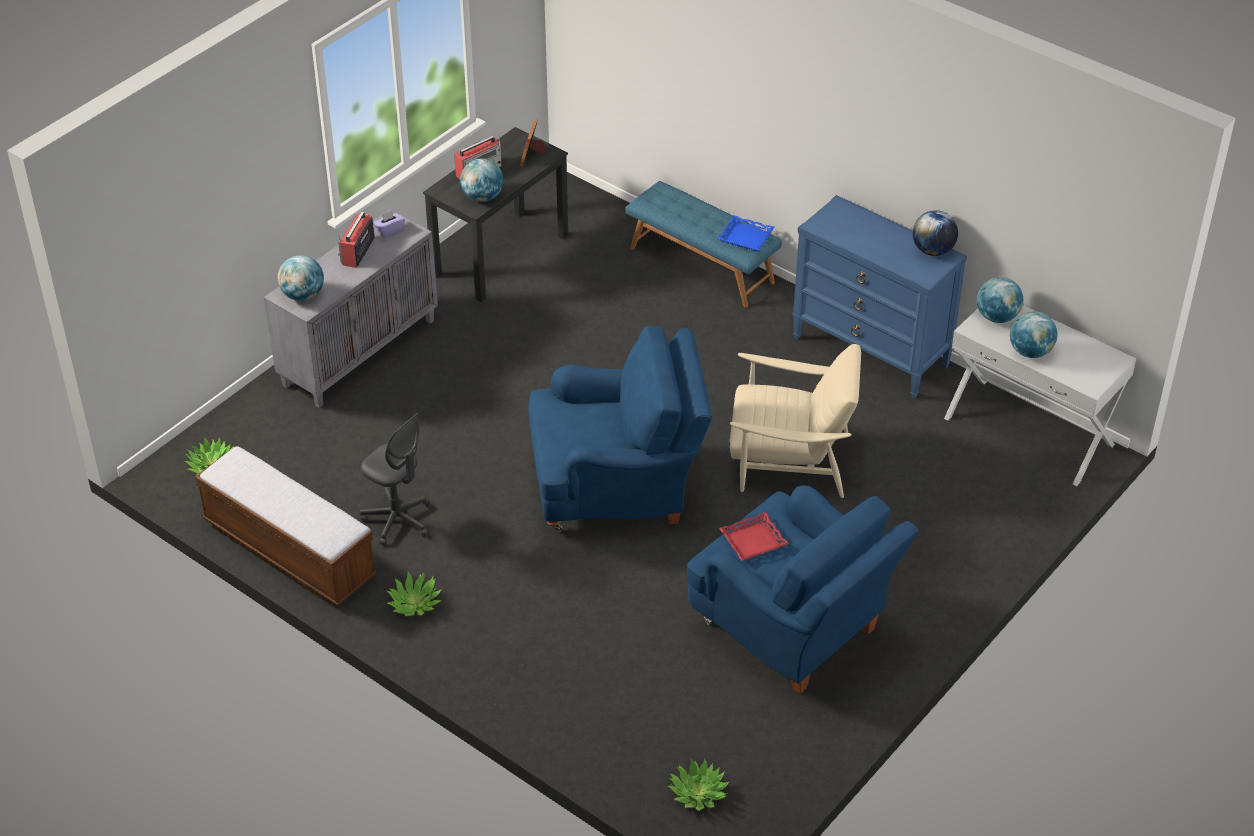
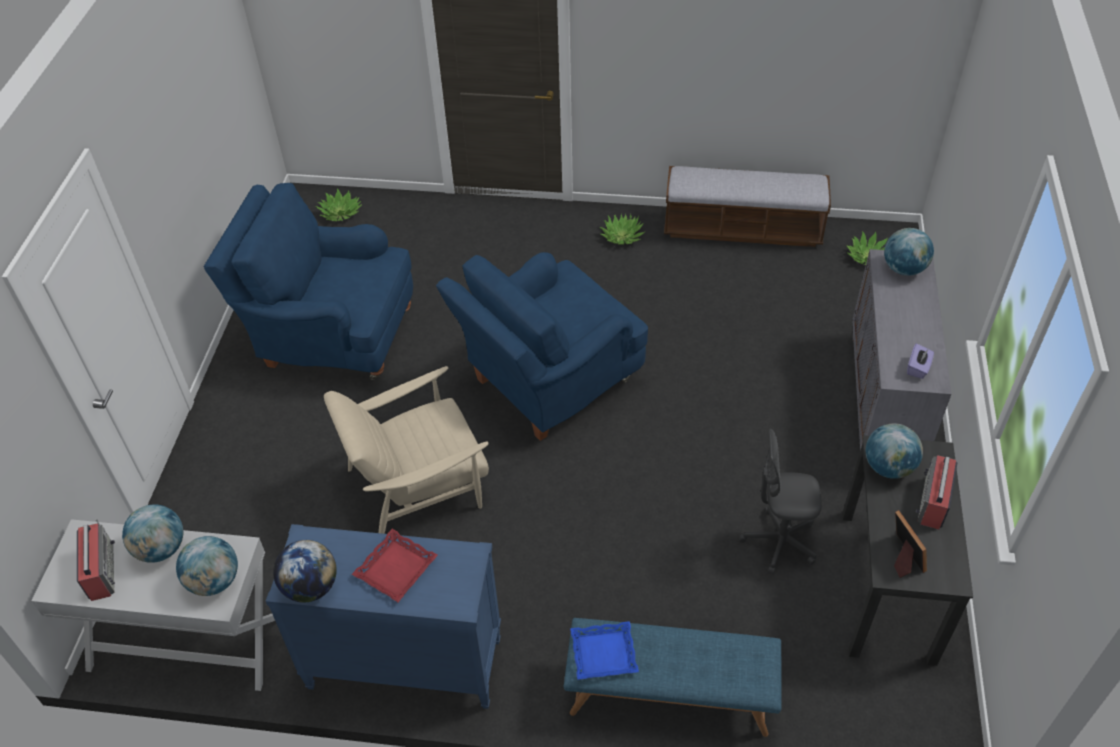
camera: 150 degrees right, 5 degrees up
radio [338,212,375,268] -> radio moved to [77,519,115,601]
grey office chair [360,413,430,546] -> grey office chair moved to [739,429,822,575]
red tray [719,512,789,561] -> red tray moved to [352,529,438,602]

